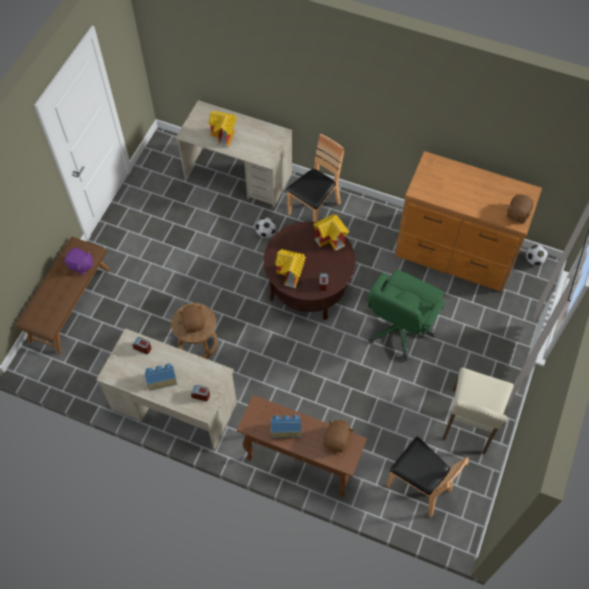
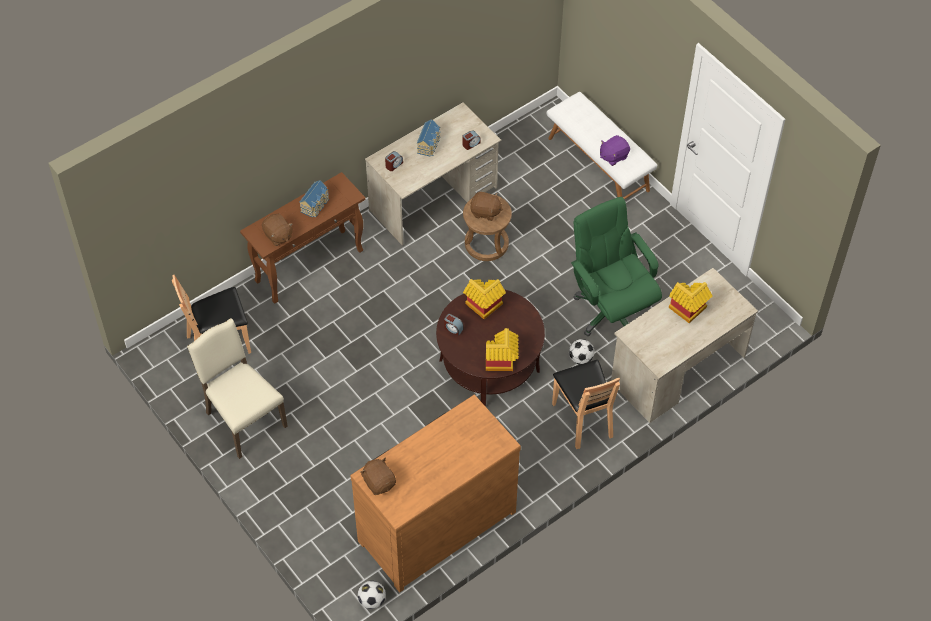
camera: 120 degrees right, 5 degrees down
brown bench [15,237,110,354] -> white bench [547,92,657,200]
green office chair [366,269,445,361] -> green office chair moved to [571,197,662,336]

